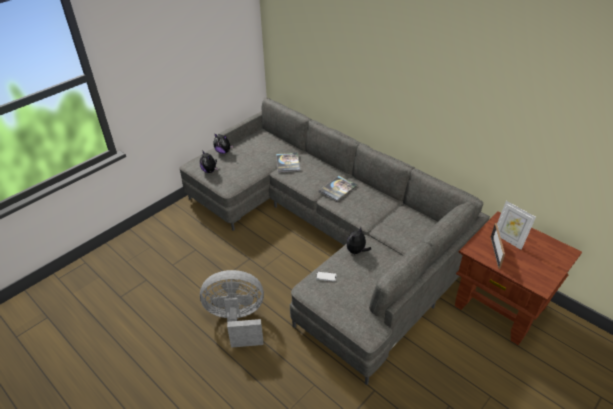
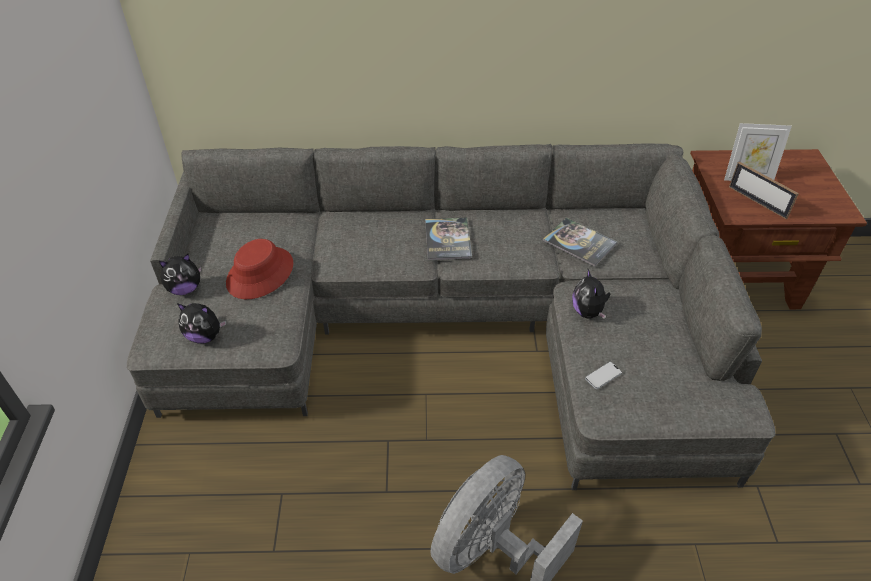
camera: 45 degrees left, 5 degrees up
book [276,152,301,173] -> book moved to [543,218,617,267]
none -> red hat [226,239,293,299]

